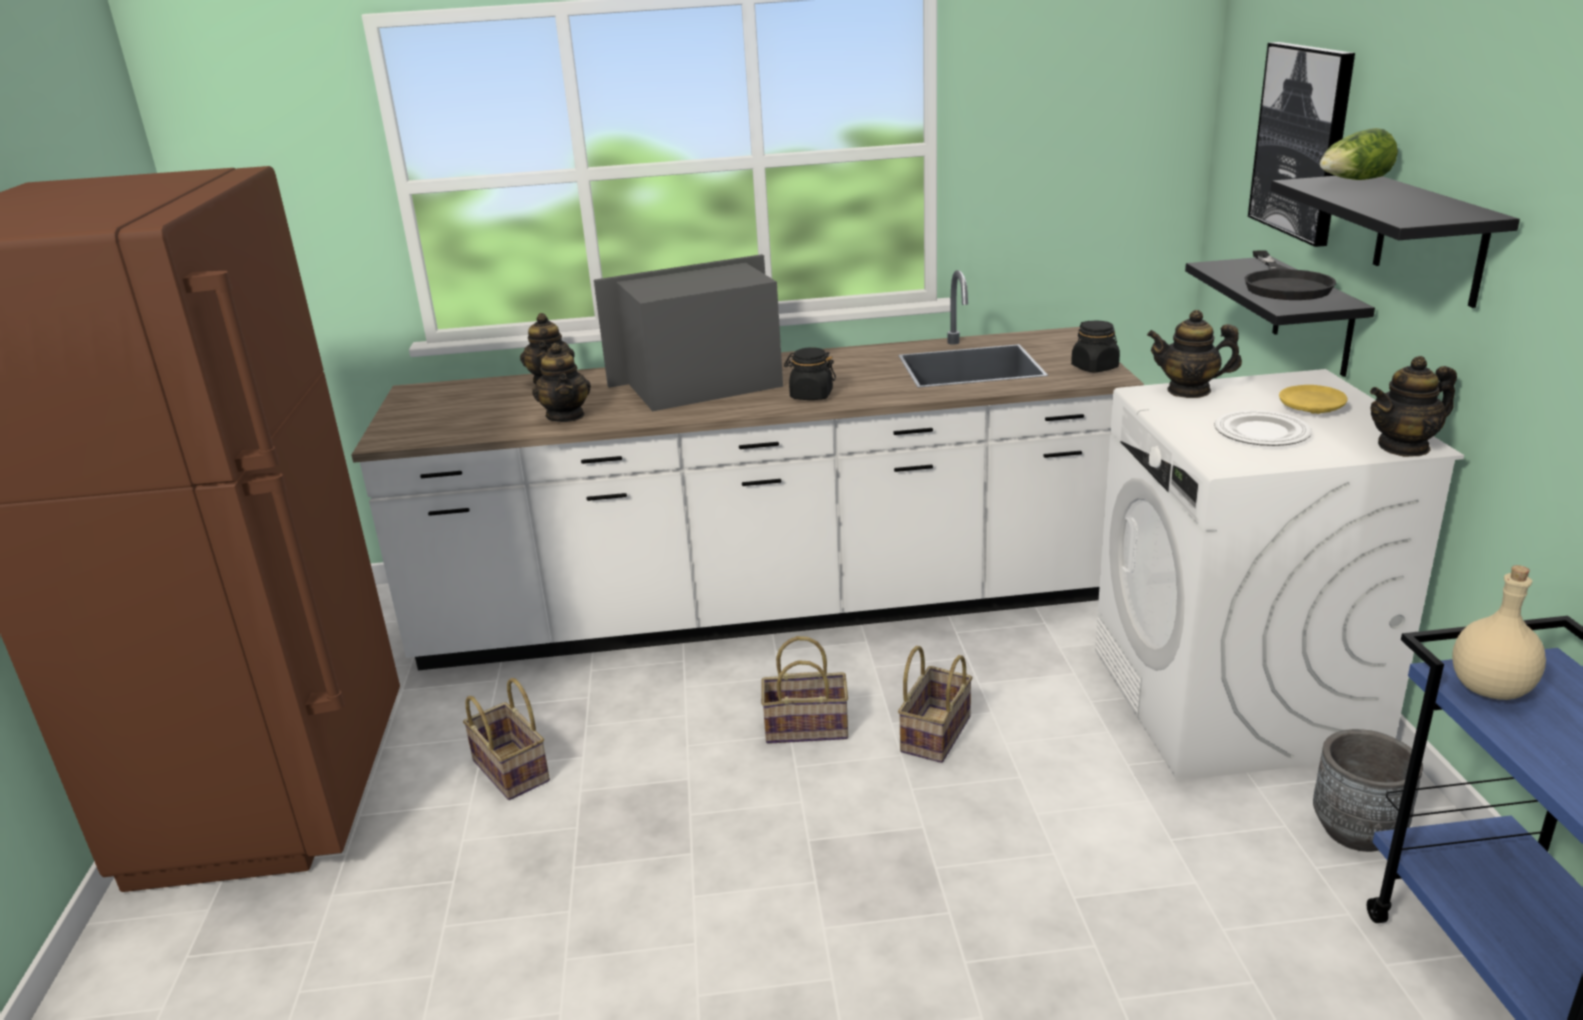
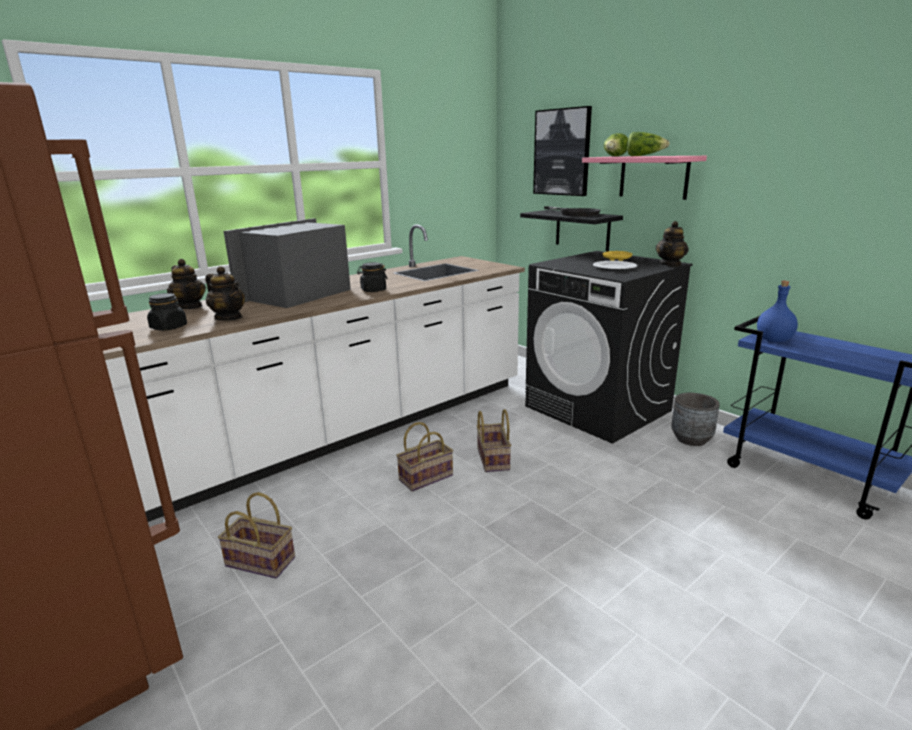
camera: 35 degrees left, 5 degrees down
black jar [1071,321,1120,372] -> black jar moved to [147,293,187,331]
white washing machine [1095,369,1464,781] -> black washing machine [525,251,693,444]
teapot [1147,310,1242,398] -> none
black shelf [1270,176,1520,308] -> pink shelf [582,156,707,200]
beige bottle [1452,565,1546,700] -> blue bottle [757,281,798,342]
none -> lettuce [627,132,670,156]

